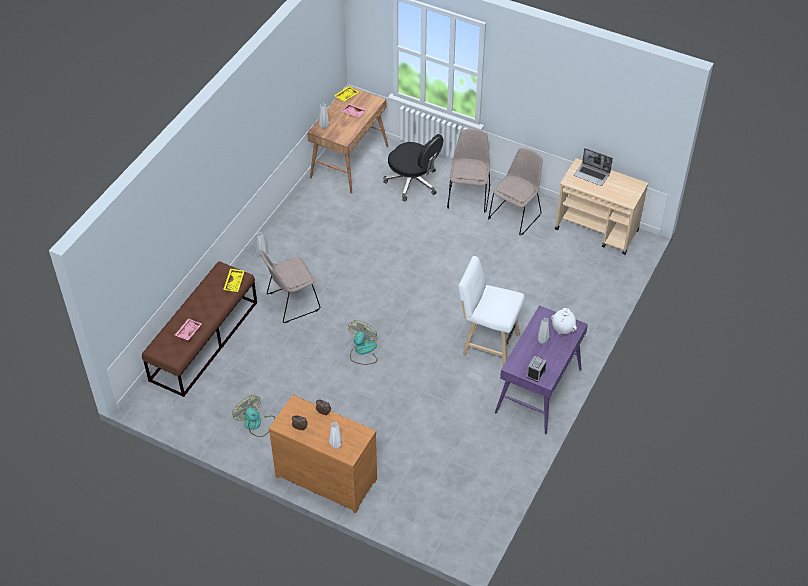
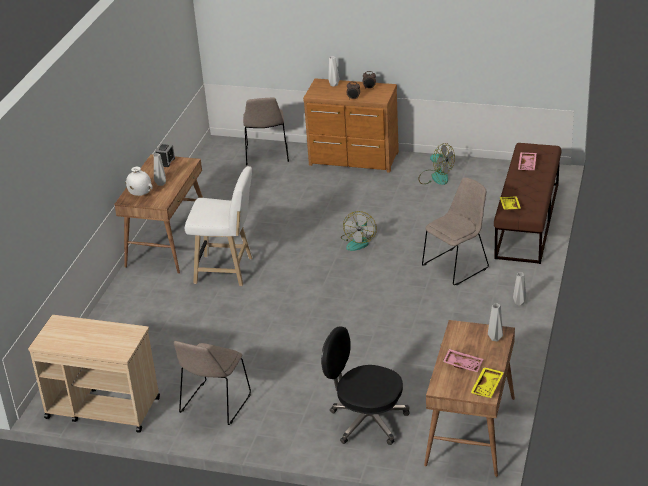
camera: 170 degrees right, 15 degrees down
beige chair [447,129,490,213] -> beige chair moved to [243,98,289,165]
purple desk [495,305,588,434] -> brown desk [114,154,203,274]
laptop [574,148,613,186] -> none

